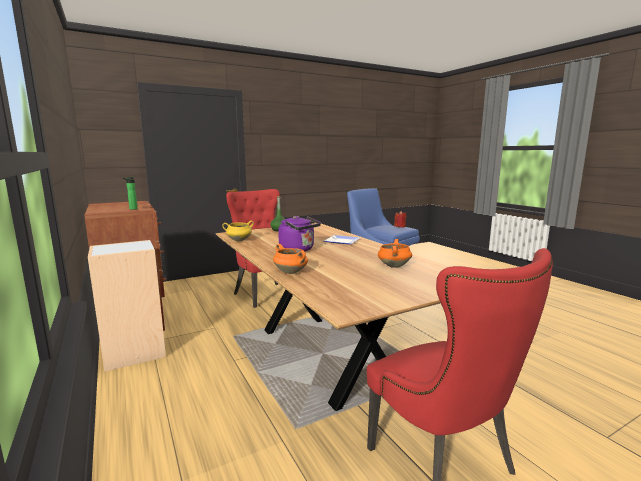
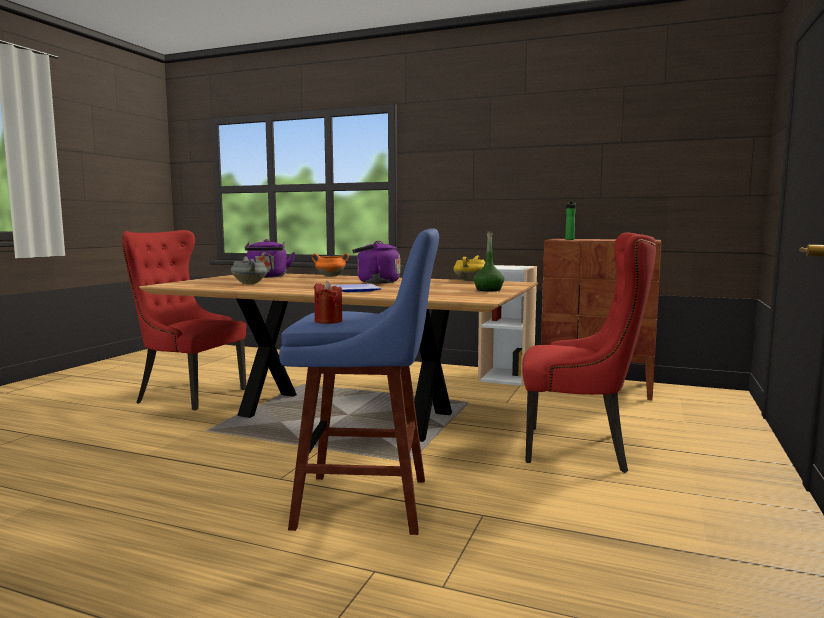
camera: 140 degrees right, 5 degrees down
orange cooking pot [378,239,412,268] -> grey cooking pot [231,257,268,285]
none -> purple kettle [245,239,295,278]

